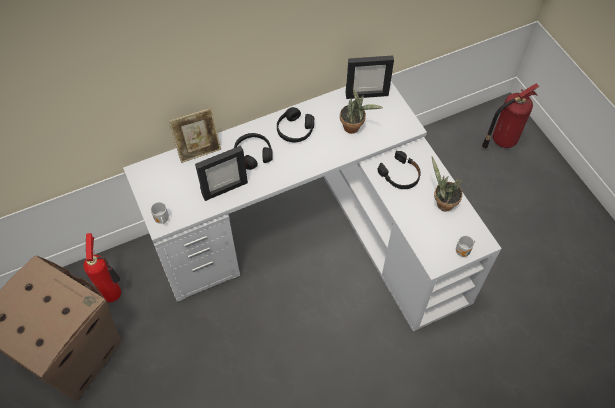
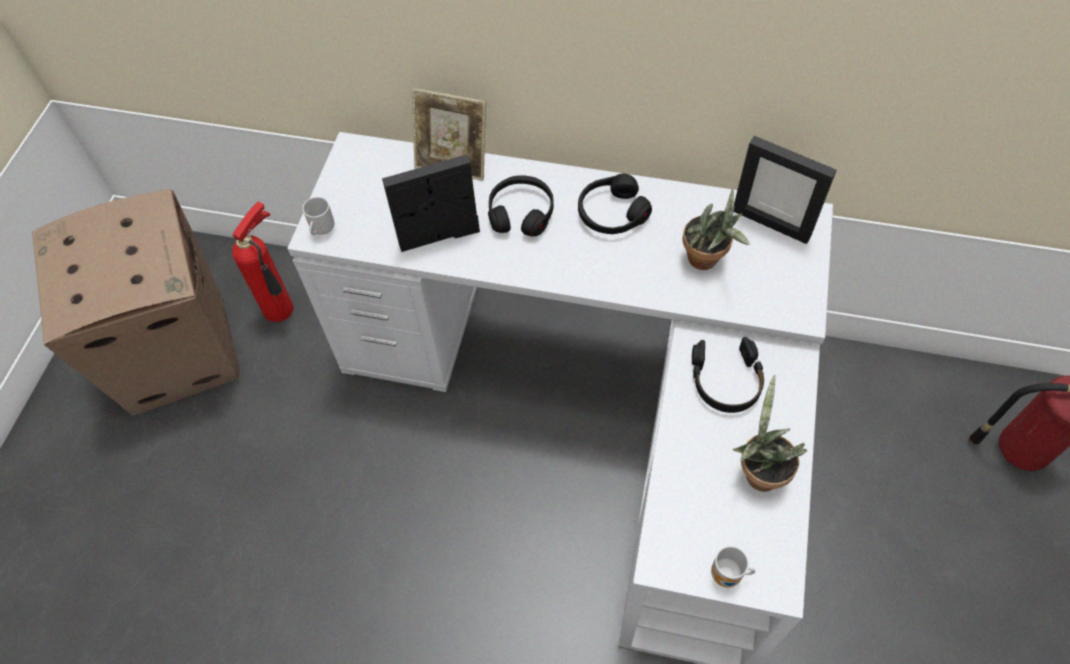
camera: 40 degrees right, 0 degrees up
picture frame [195,145,248,201] -> picture frame turned 150 degrees clockwise [382,155,480,252]

